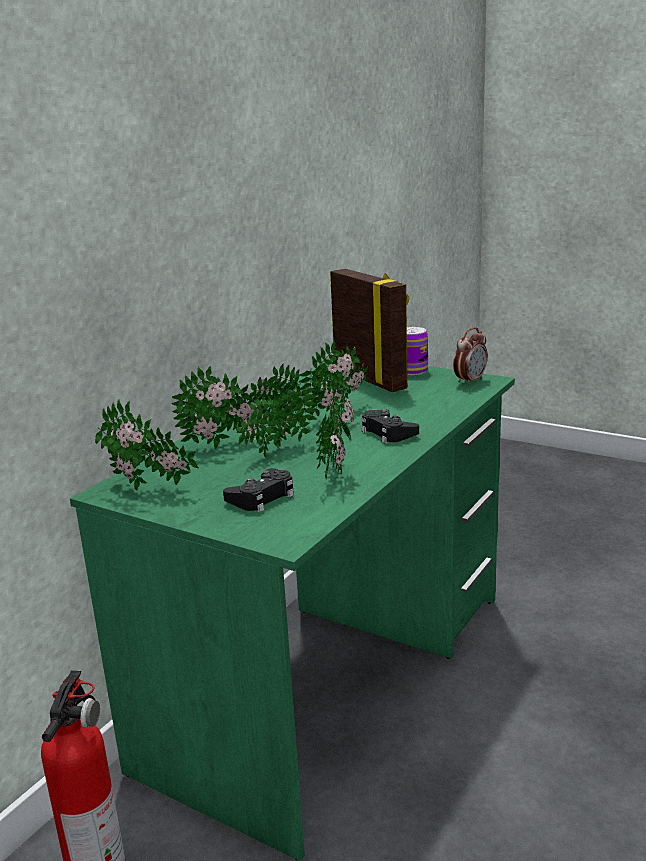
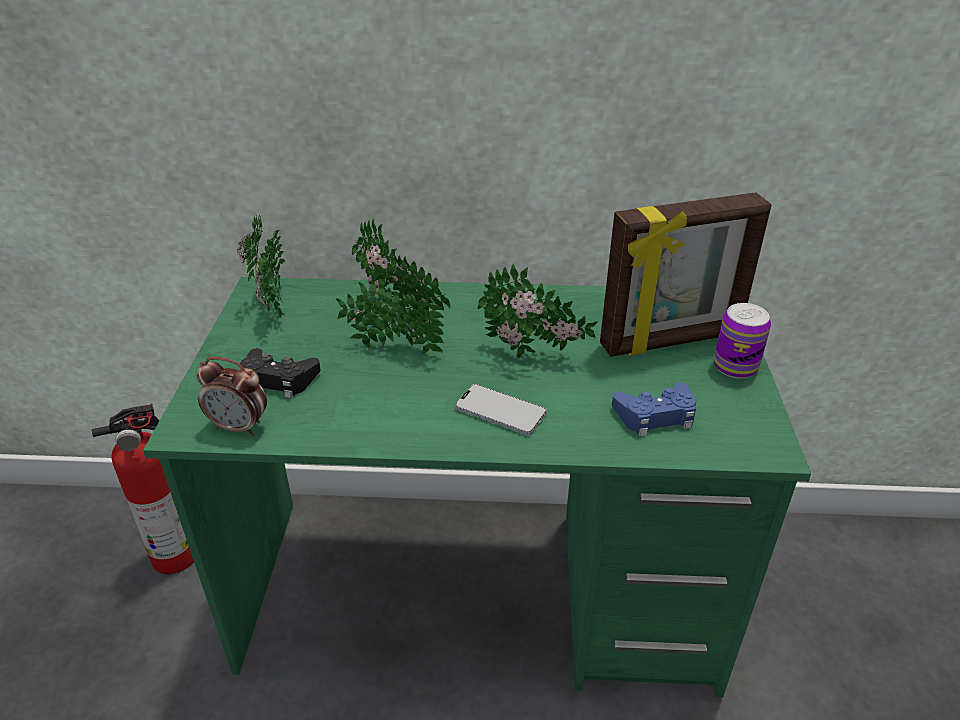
camera: 60 degrees right, 15 degrees up
potted plant [316,386,355,479] -> none
picture frame [330,269,409,392] -> picture frame turned 45 degrees clockwise [600,192,772,357]
black game controller [361,410,419,443] -> phone [455,384,547,435]
alarm clock [453,327,488,386] -> alarm clock moved to [197,357,267,436]
none -> blue game controller [612,382,696,436]

